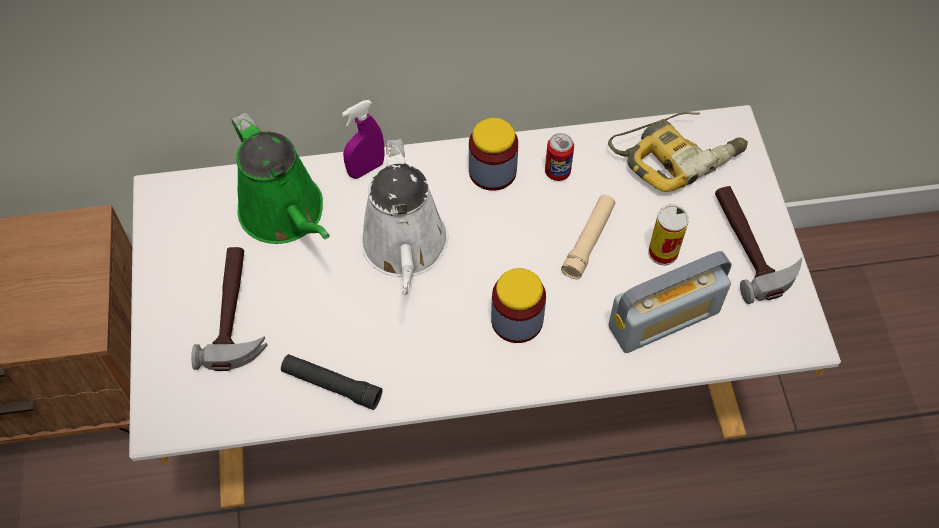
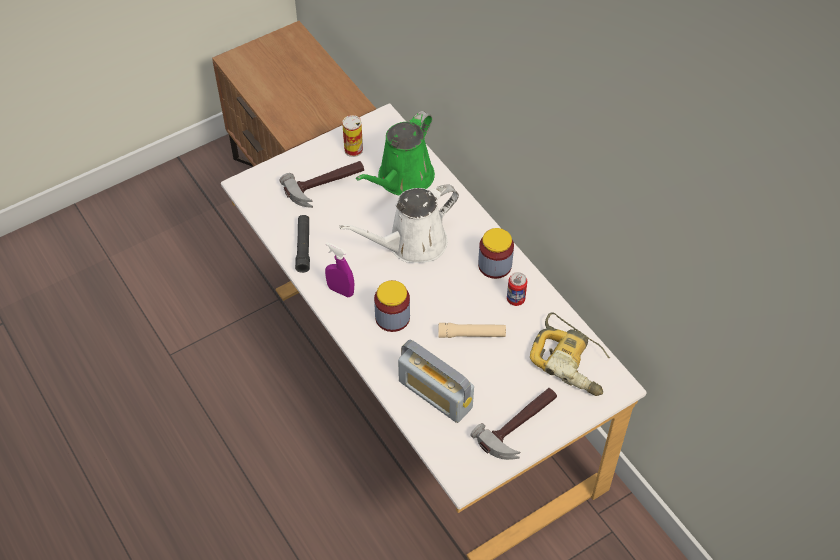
camera: 65 degrees right, 5 degrees down
purple spray bottle [342,100,385,179] -> purple spray bottle moved to [325,242,354,297]
can [648,204,689,266] -> can moved to [342,115,363,157]

